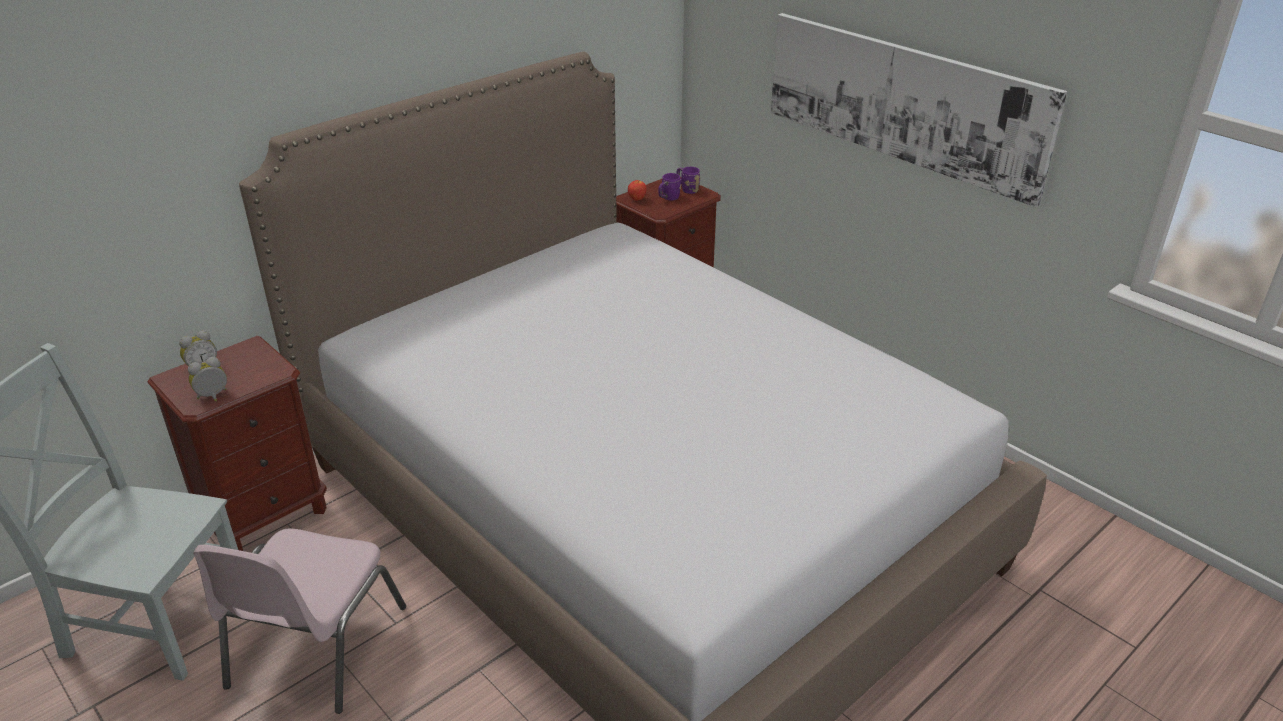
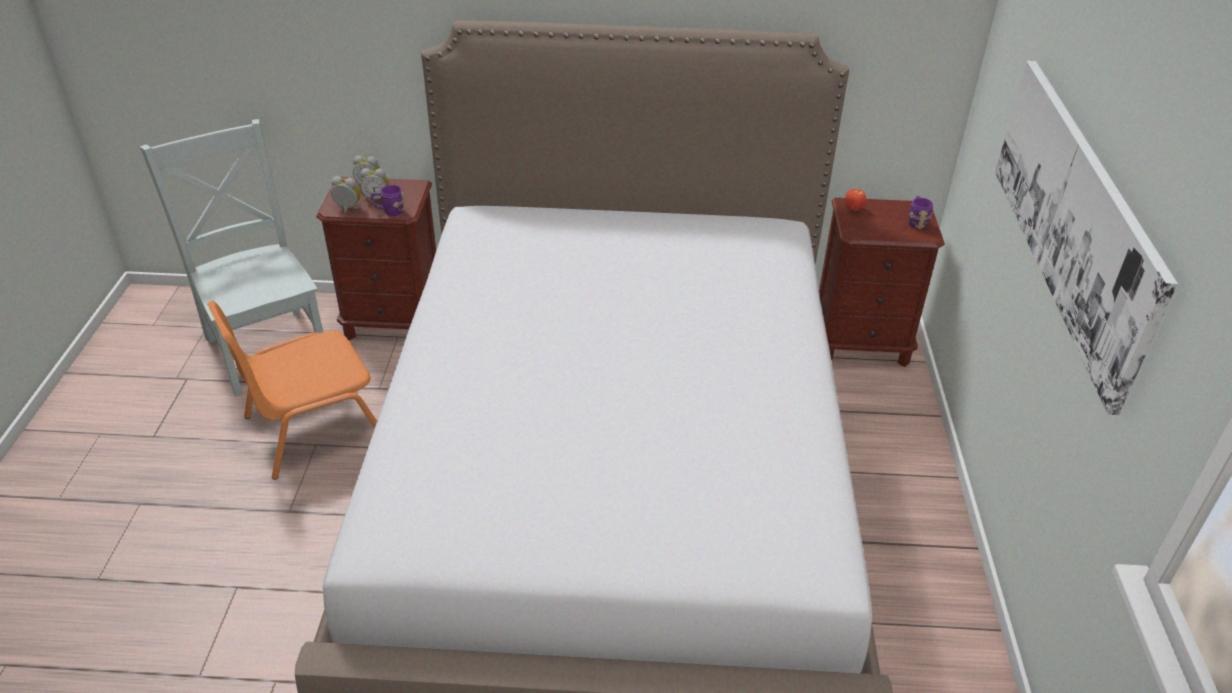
camera: 45 degrees right, 5 degrees up
pink chair [193,528,406,714] -> orange chair [207,300,377,480]
purple mug [658,173,681,201] -> purple mug moved to [370,185,405,216]
none -> alarm clock [360,168,389,201]

